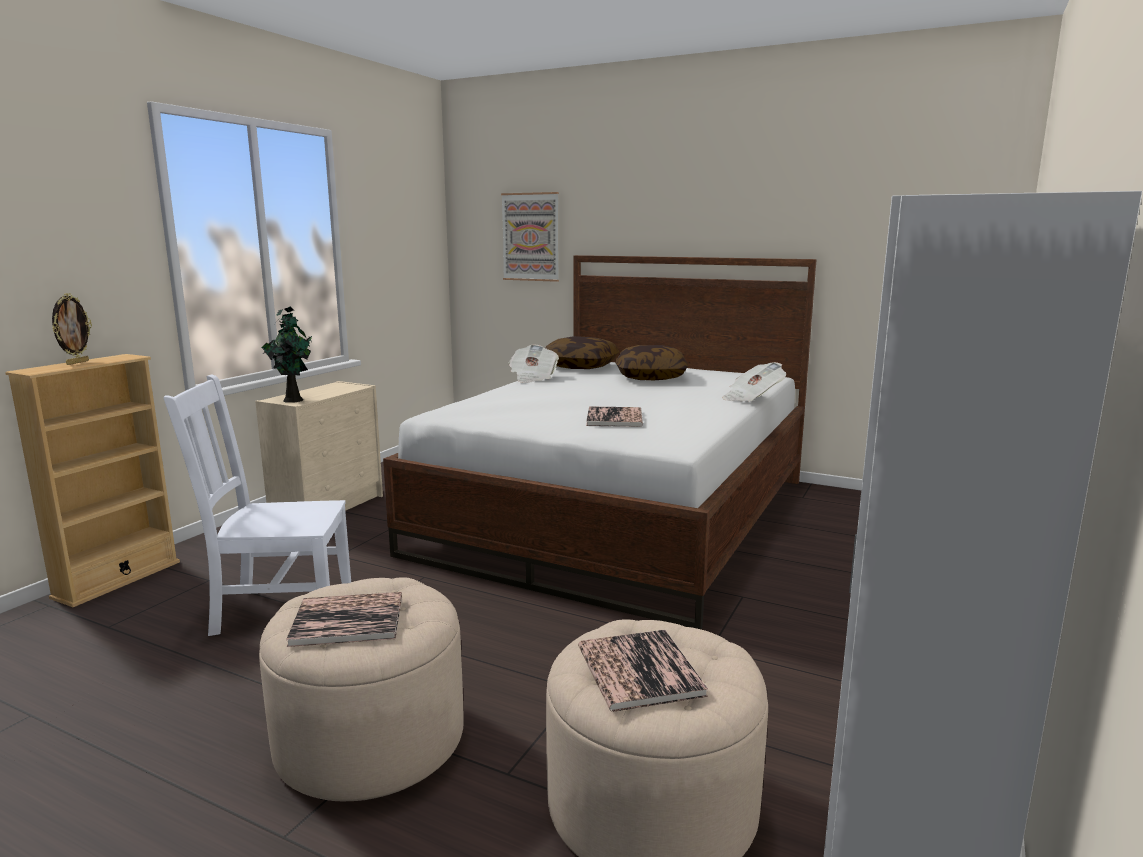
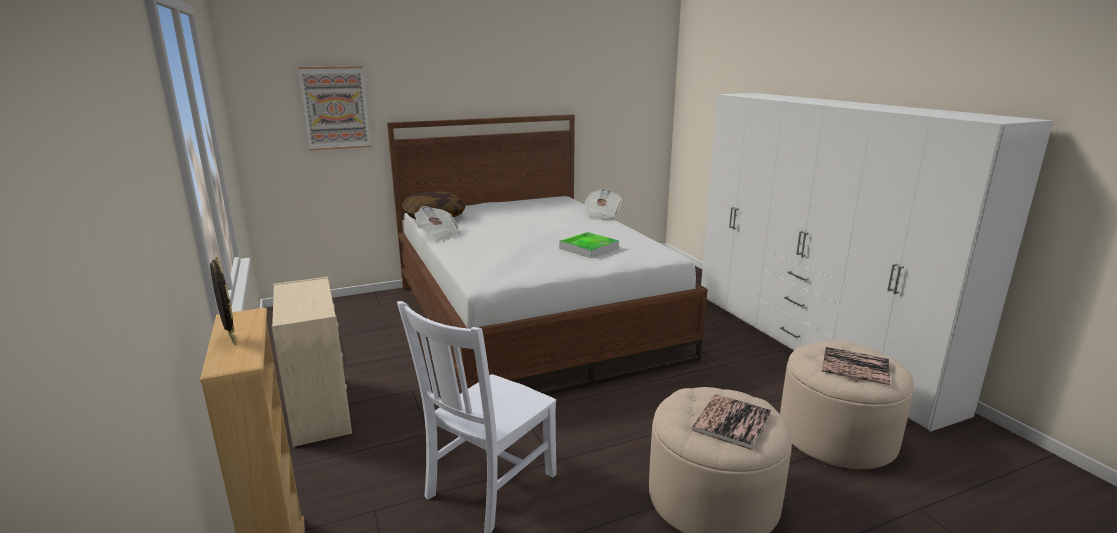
camera: 50 degrees left, 5 degrees up
potted plant [262,306,312,403] -> none
book [586,406,643,427] -> tray [559,232,619,258]
pillow [615,345,688,380] -> none

